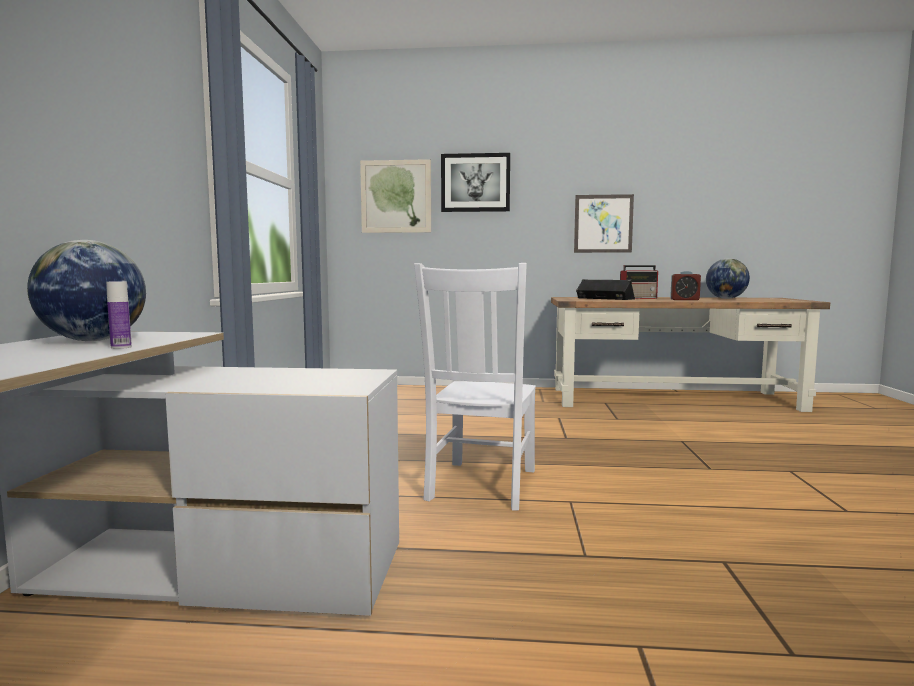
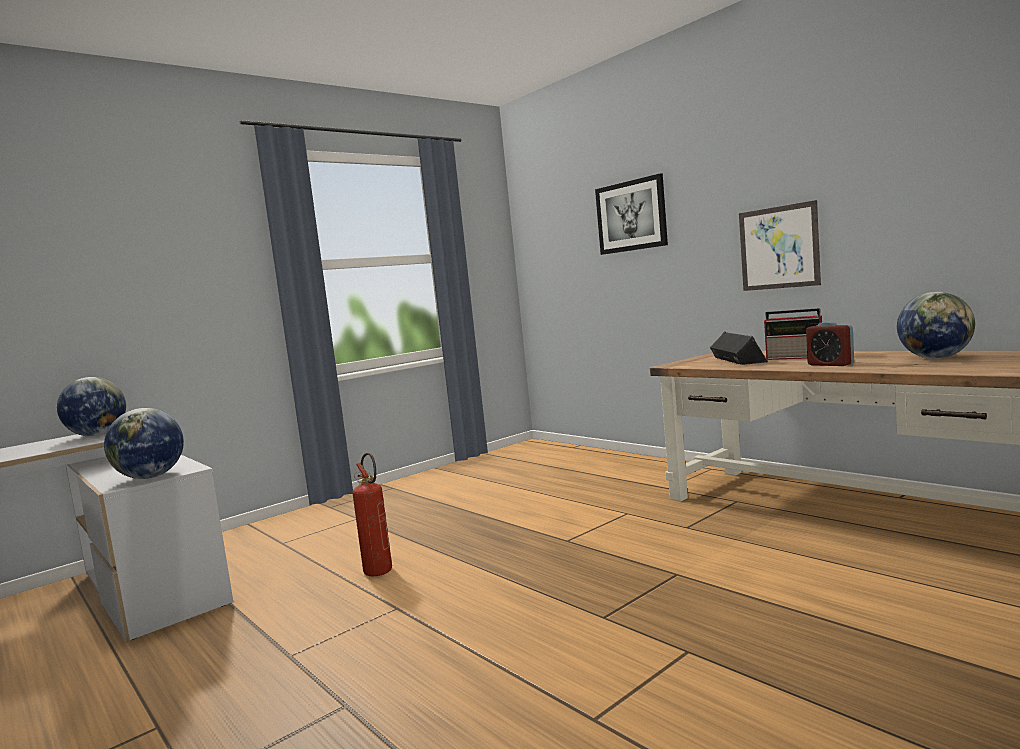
camera: 45 degrees right, 0 degrees up
bottle [106,282,132,349] -> none
picture [360,159,431,233] -> none
white chair [414,263,536,511] -> fire extinguisher [353,453,392,576]
none -> globe [104,408,184,479]

